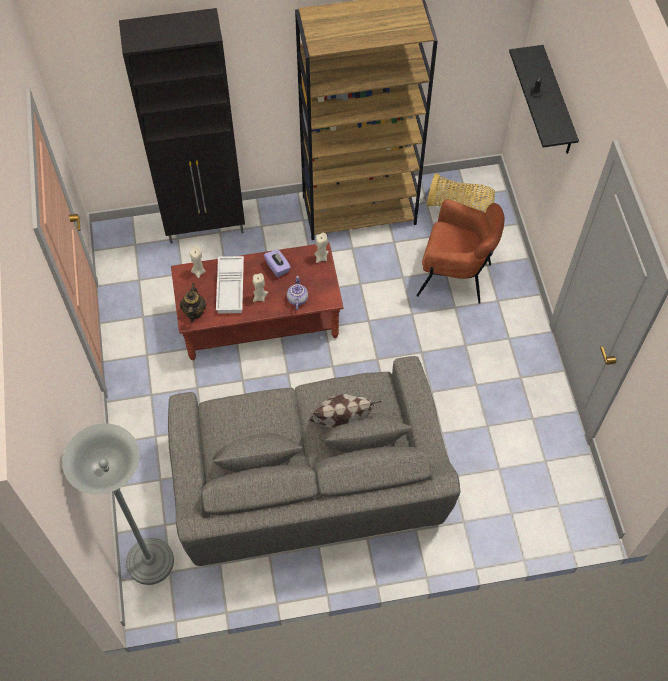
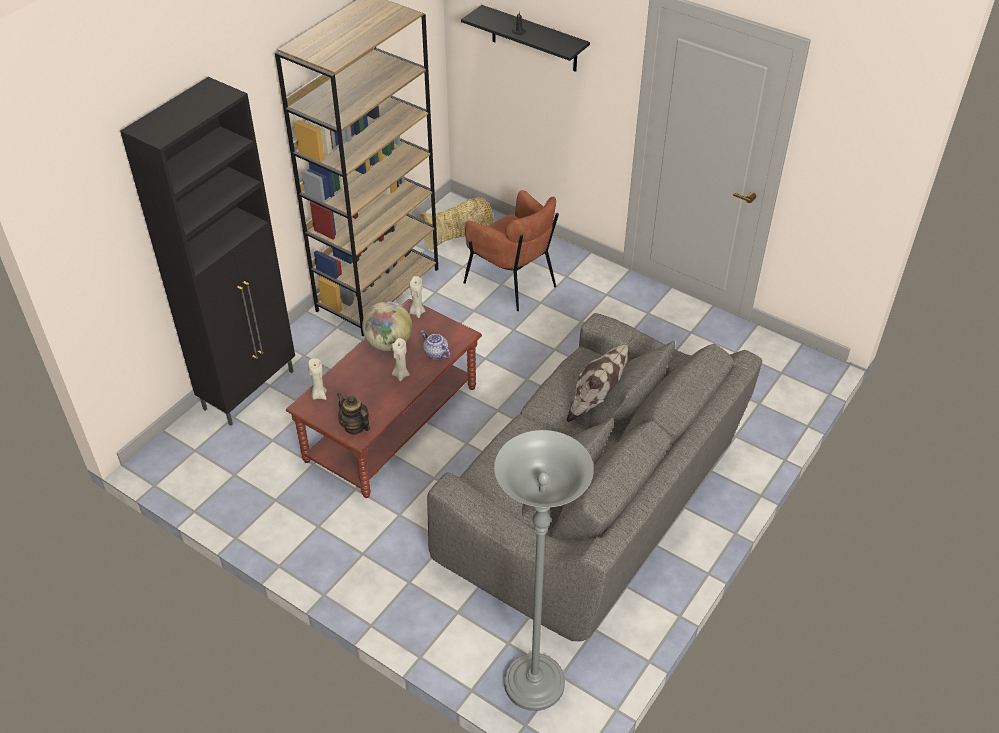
camera: 45 degrees left, 15 degrees down
white tray [216,256,244,314] -> none
purple tissue box [264,249,291,277] -> globe [362,301,412,351]
brown armchair [416,199,504,304] -> brown armchair turned 75 degrees clockwise [463,190,559,311]

